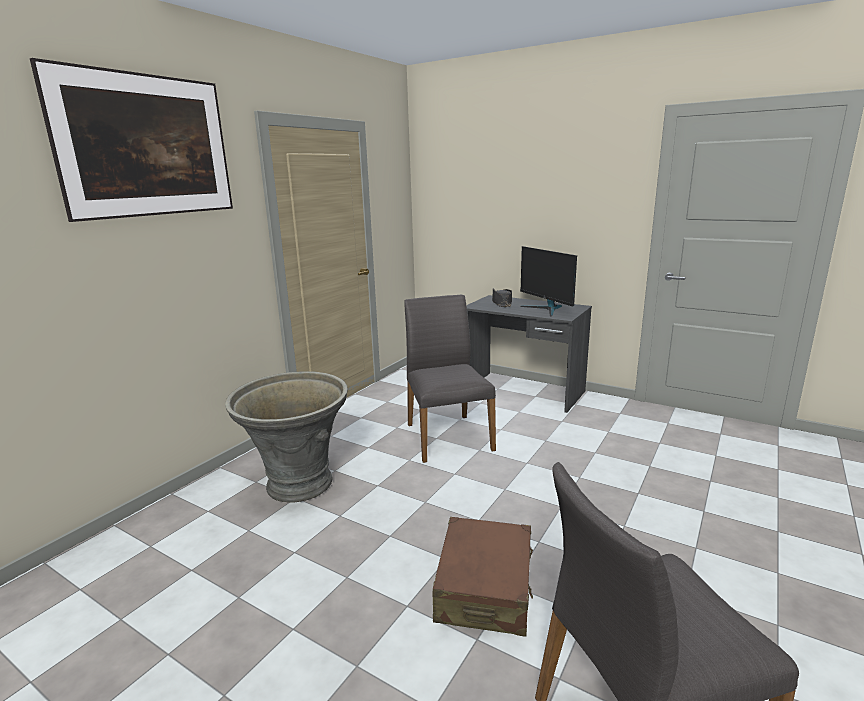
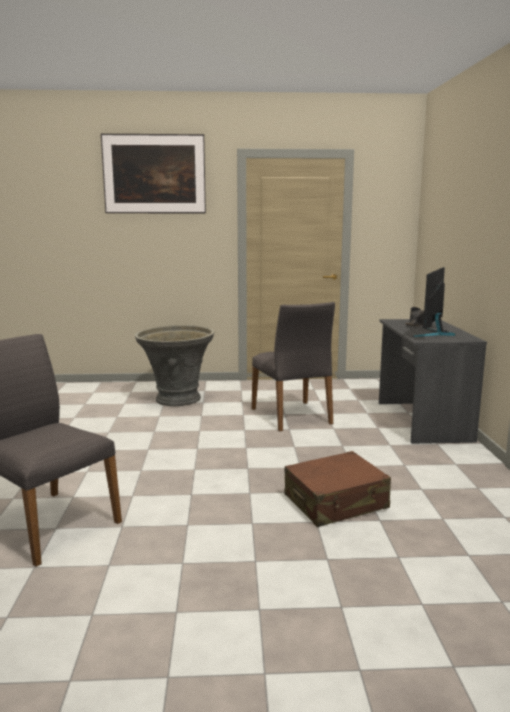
camera: 55 degrees right, 5 degrees down
grey chair [404,295,496,463] -> grey chair turned 120 degrees clockwise [252,302,335,431]
brown suitcase [433,517,533,637] -> brown suitcase moved to [284,451,391,527]

